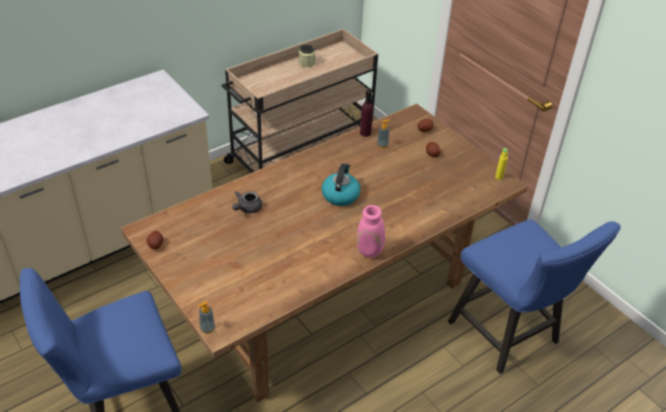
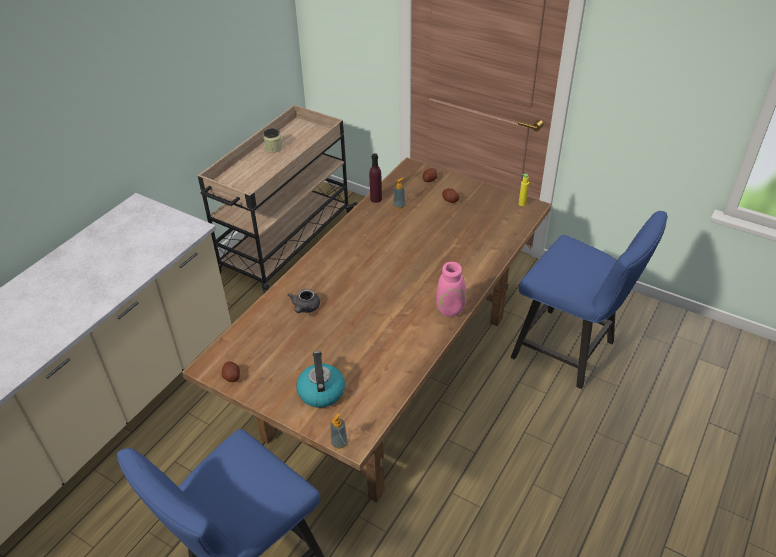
camera: 20 degrees left, 0 degrees up
kettle [322,163,361,206] -> kettle moved to [296,351,345,408]

